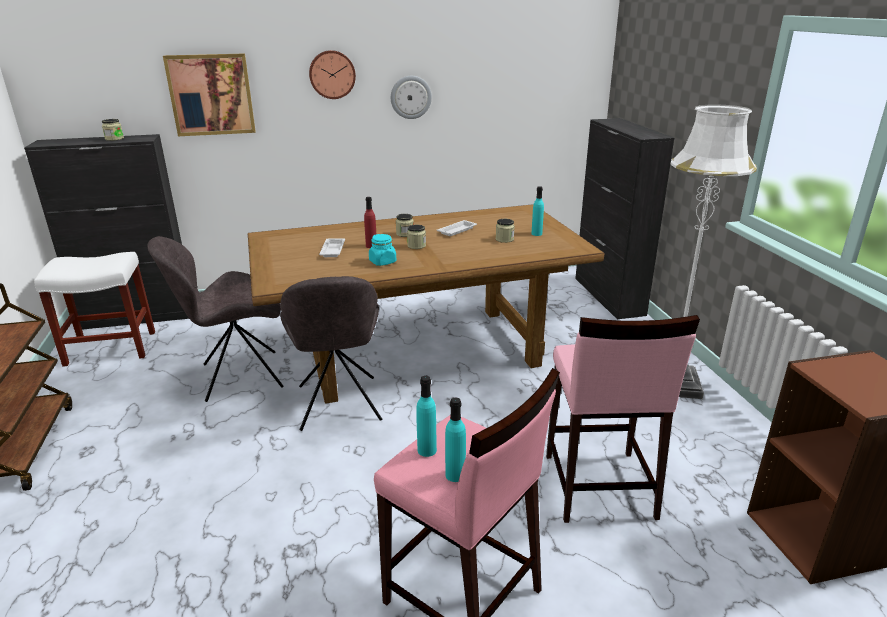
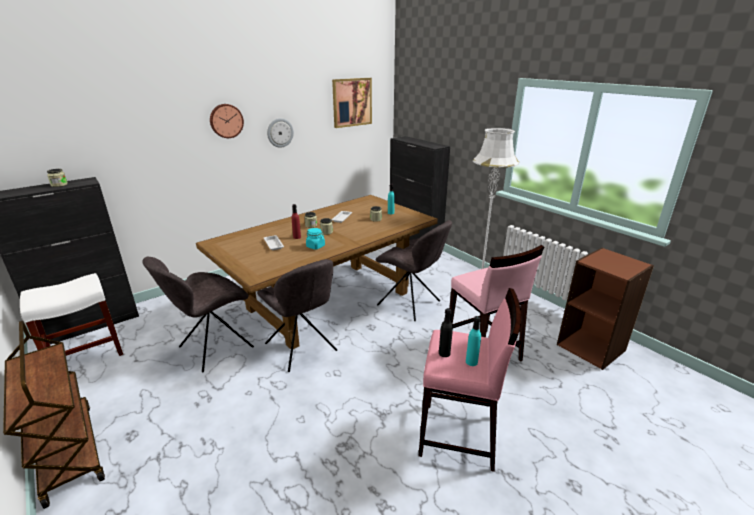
camera: 25 degrees left, 0 degrees up
picture [163,53,256,136] -> picture moved to [332,78,372,128]
turquoise bottle [416,376,437,457] -> black bottle [439,308,453,357]
none -> grey chair [376,220,452,321]

